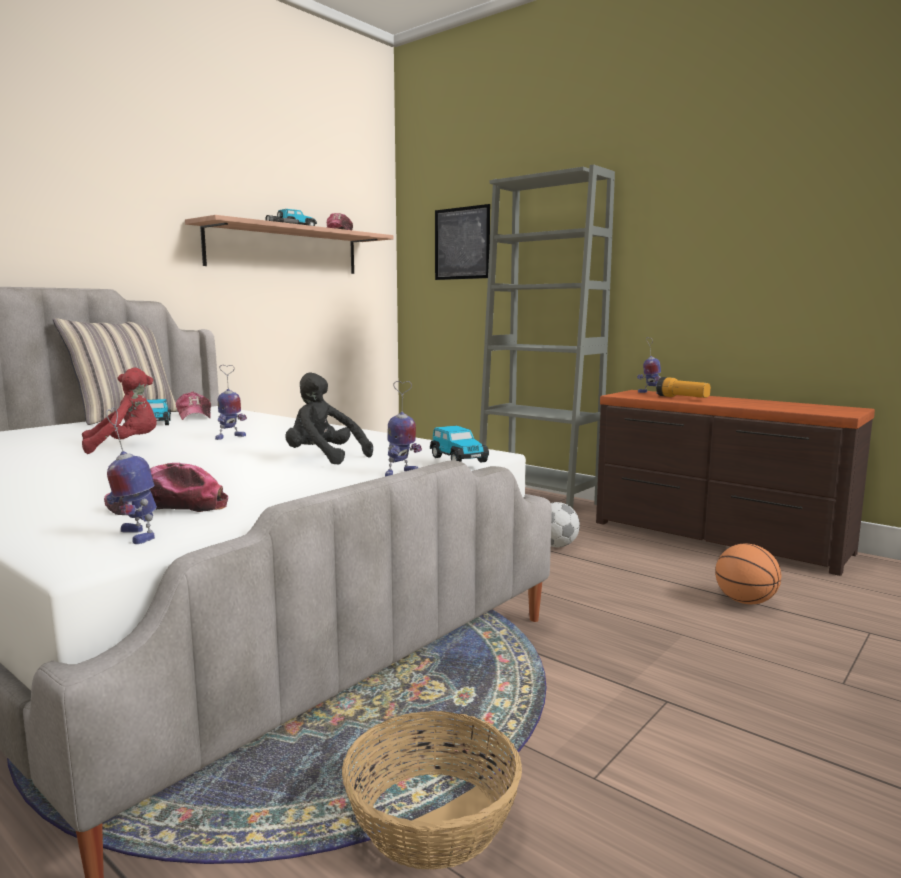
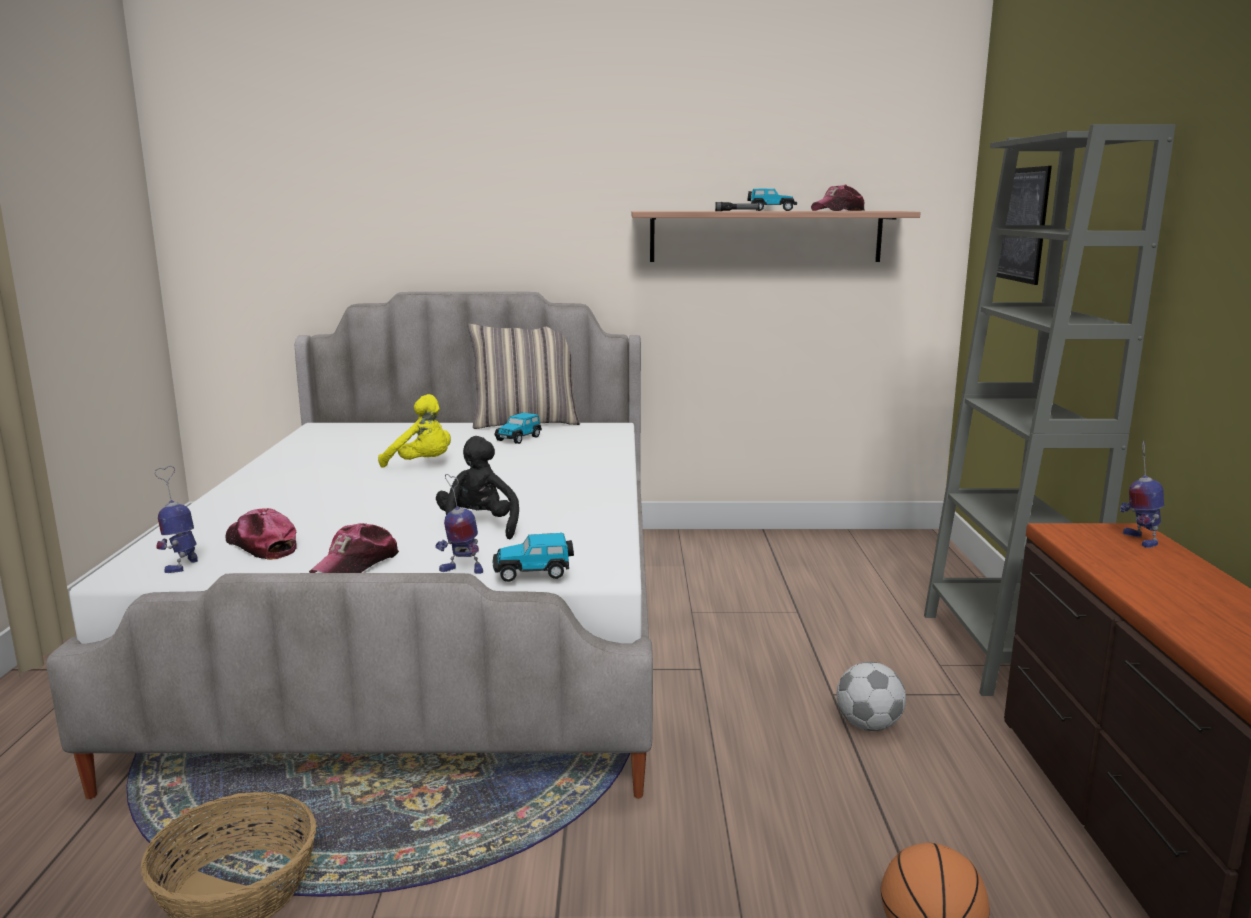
camera: 50 degrees right, 5 degrees up
red plush toy [82,368,157,454] -> yellow plush toy [378,394,451,468]
cap [176,392,211,420] -> cap moved to [309,523,399,573]
toy robot [215,365,247,440] -> none
toy car [430,426,489,463] -> toy car turned 60 degrees clockwise [493,533,574,582]
flashlight [656,377,711,398] -> none

